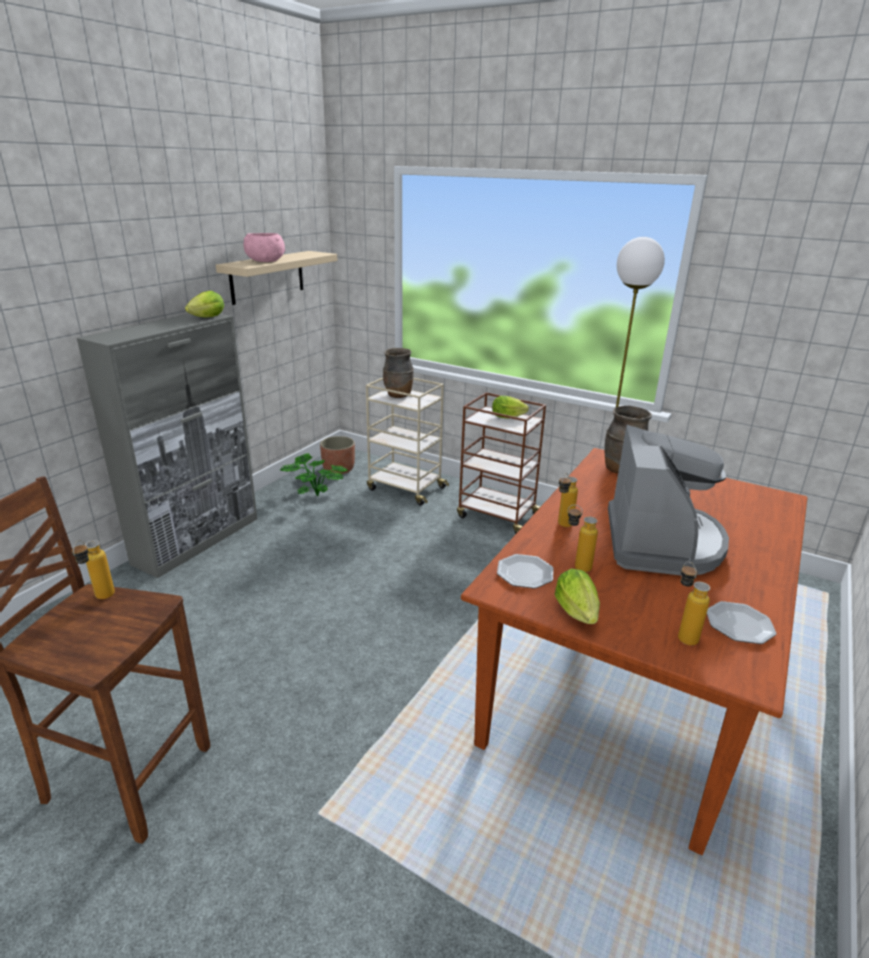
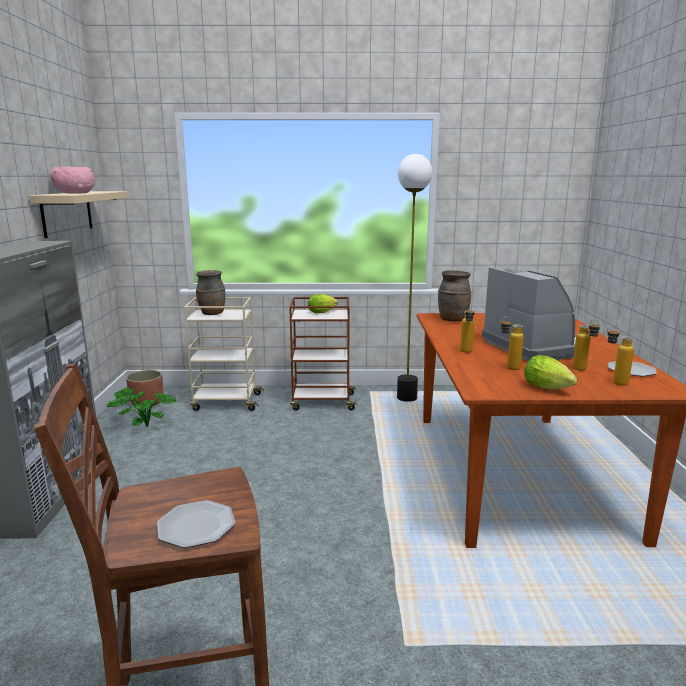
camera: 30 degrees left, 10 degrees down
bottle [72,540,115,599] -> bottle moved to [572,319,600,371]
lettuce [185,291,224,318] -> none
plate [497,554,553,589] -> plate moved to [157,500,235,548]

